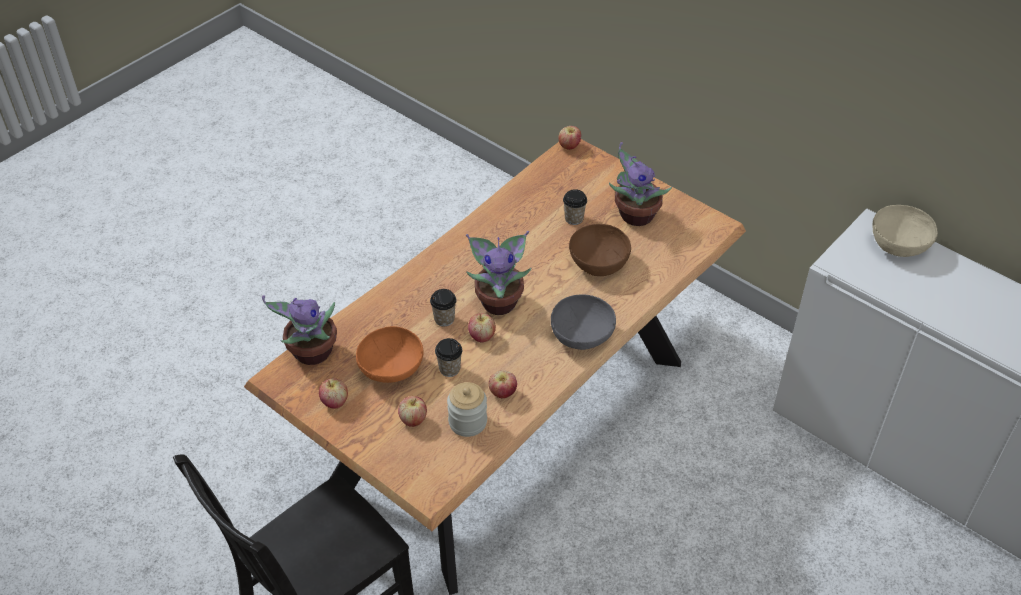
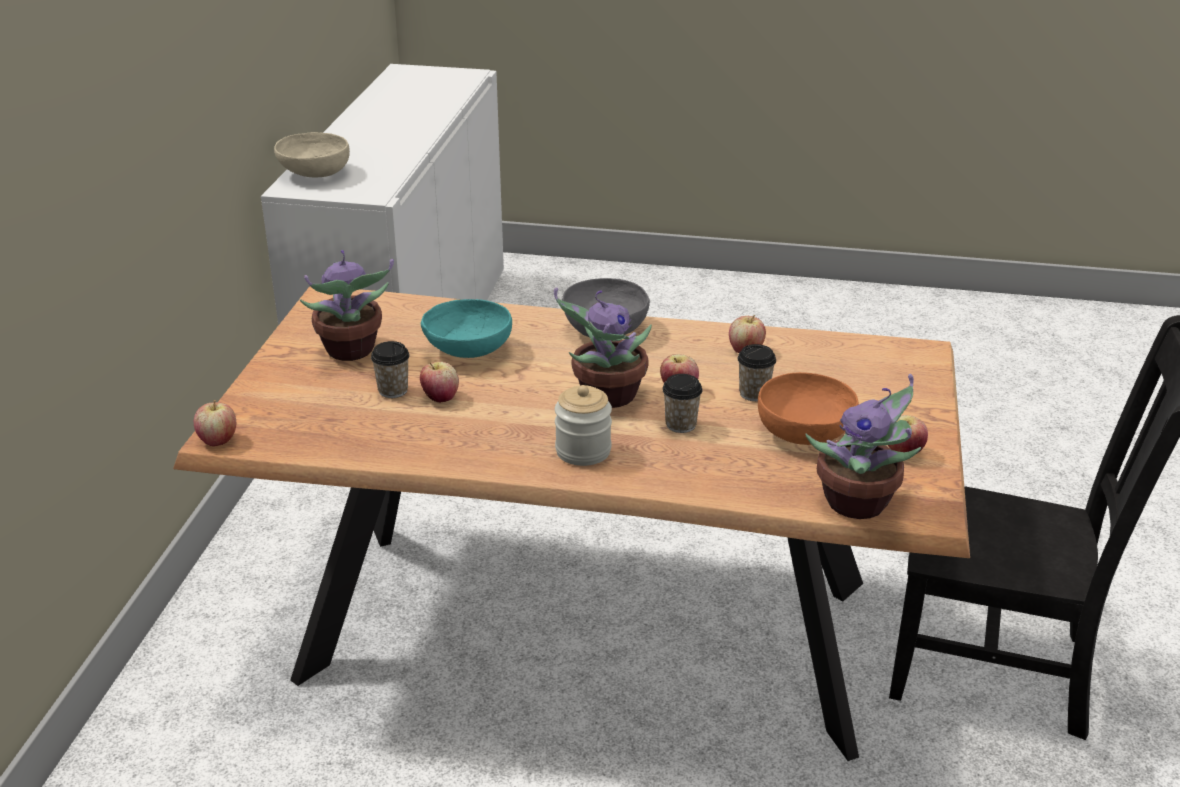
camera: 120 degrees left, 15 degrees down
apple [398,396,427,427] -> apple moved to [420,362,459,403]
jar [447,382,487,437] -> jar moved to [555,385,612,466]
brown bowl [569,224,631,276] -> turquoise bowl [421,299,512,358]

